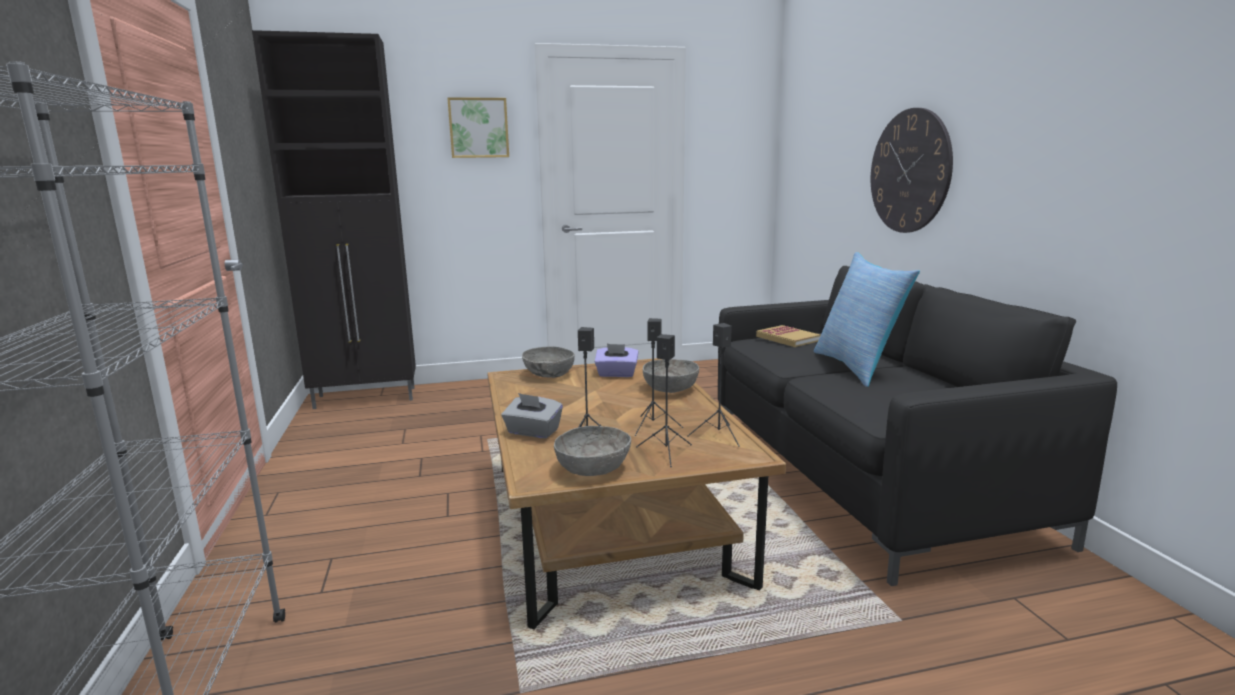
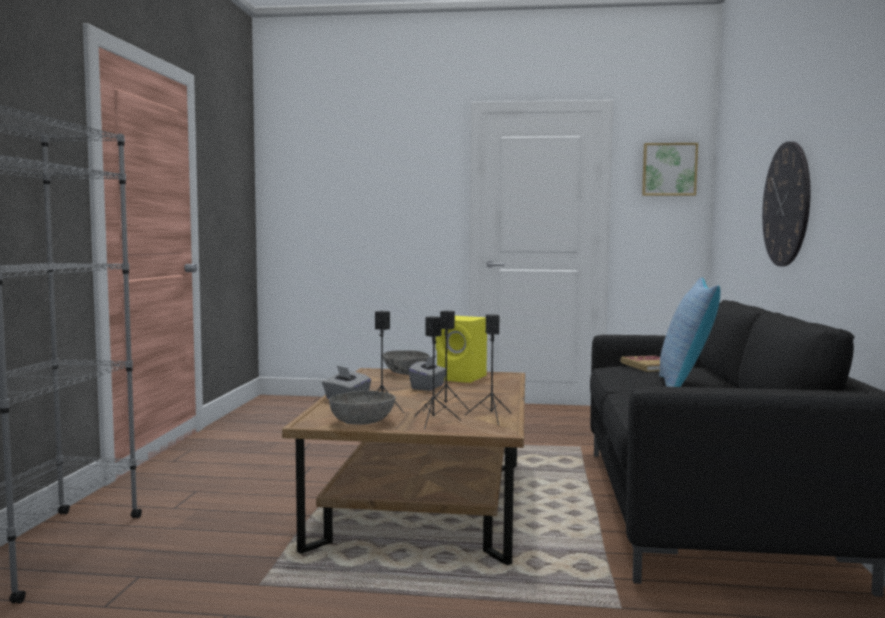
camera: 20 degrees right, 10 degrees down
black cabinet [252,30,416,409] -> none
picture [447,97,509,158] -> picture moved to [642,143,698,196]
purple tissue box [595,344,639,377] -> yellow speaker [436,316,487,383]
grey bowl [643,359,699,393] -> none
none -> grey tissue box [408,355,446,391]

